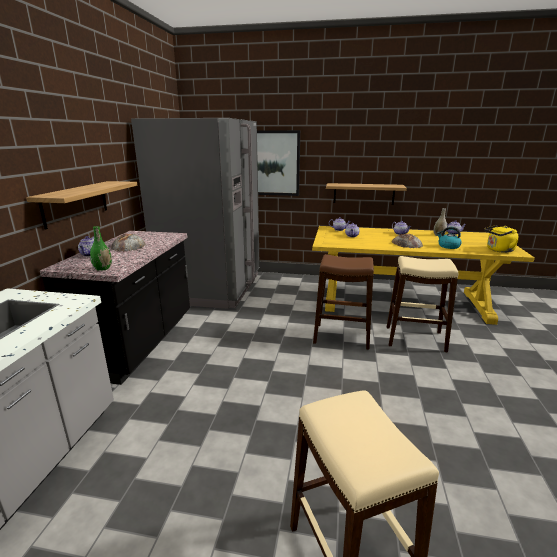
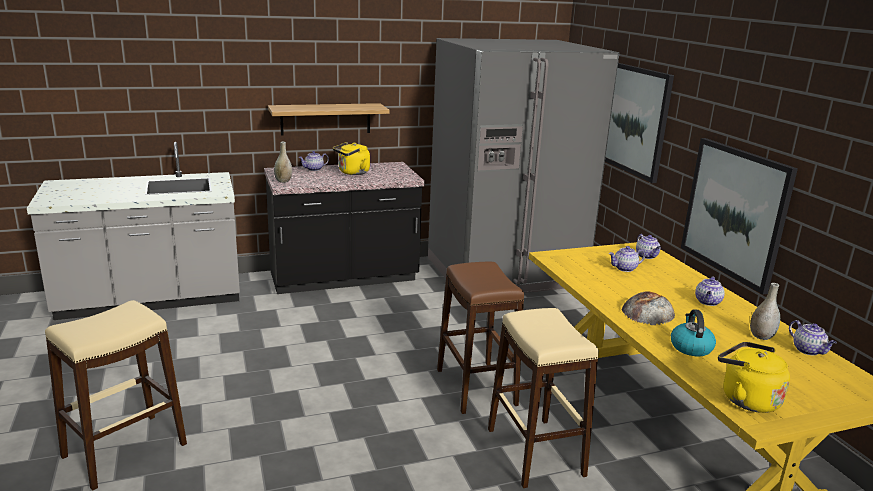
camera: 60 degrees right, 0 degrees up
green vase [90,226,112,271] -> grey vase [274,142,292,183]
bread [111,234,146,252] -> yellow kettle [333,142,370,175]
shelf [326,183,407,205] -> picture [681,138,798,294]

